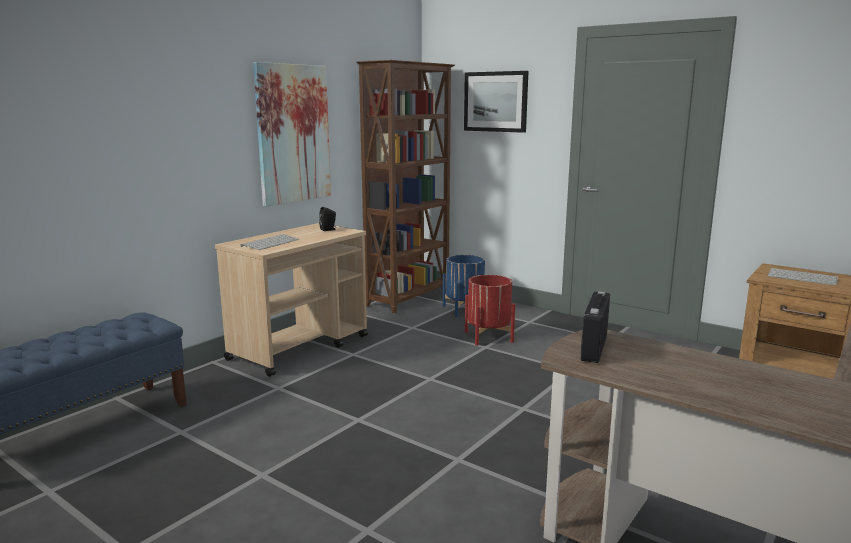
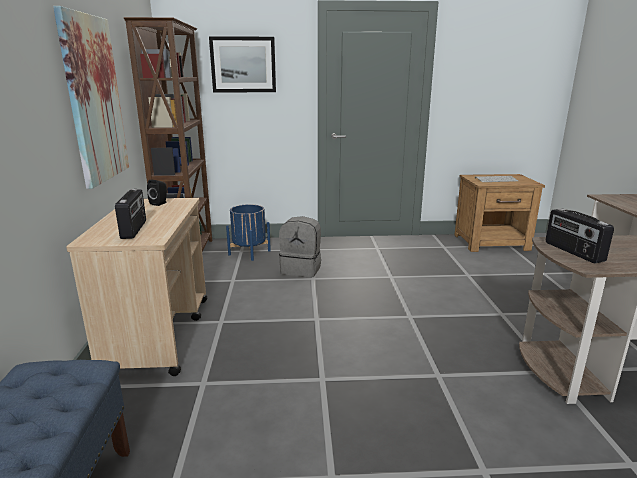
camera: 40 degrees left, 5 degrees up
keyboard [240,234,300,250] -> radio [115,189,146,239]
red planter [465,275,515,346] -> grey backpack [279,216,321,278]

